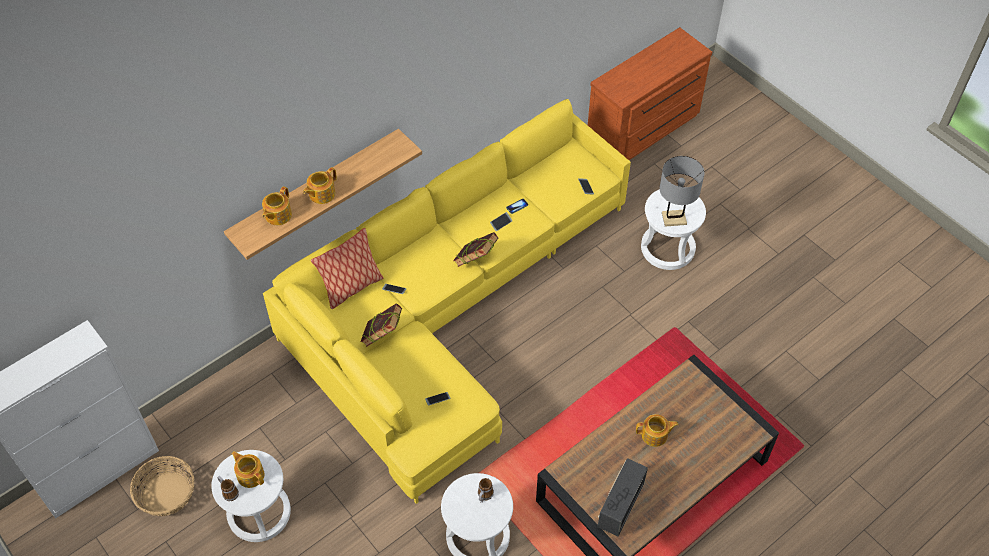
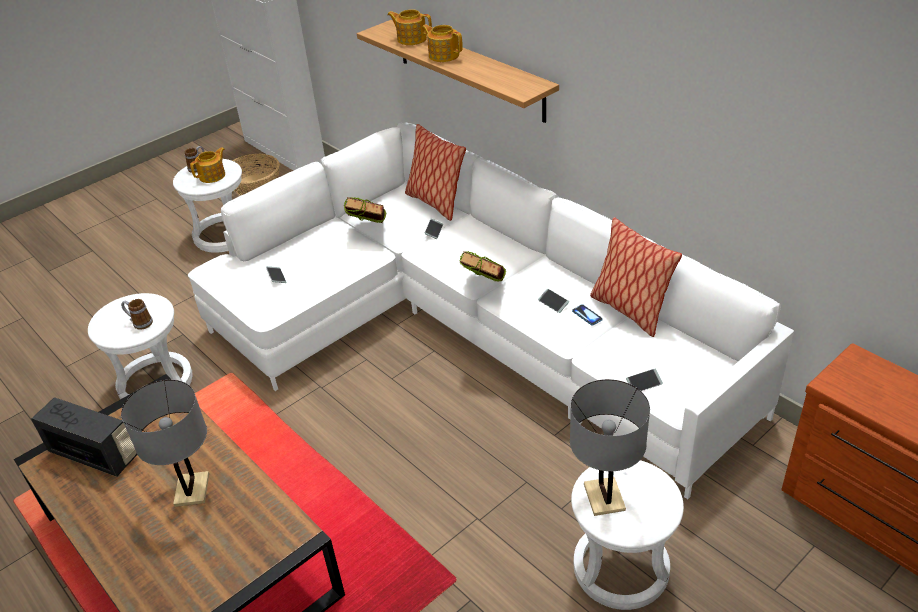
camera: 90 degrees right, 15 degrees down
yellow sofa [263,99,631,504] -> white sofa [188,122,794,499]
teapot [636,414,679,447] -> grey table lamp [121,380,209,507]
none -> pillow [590,217,682,337]

